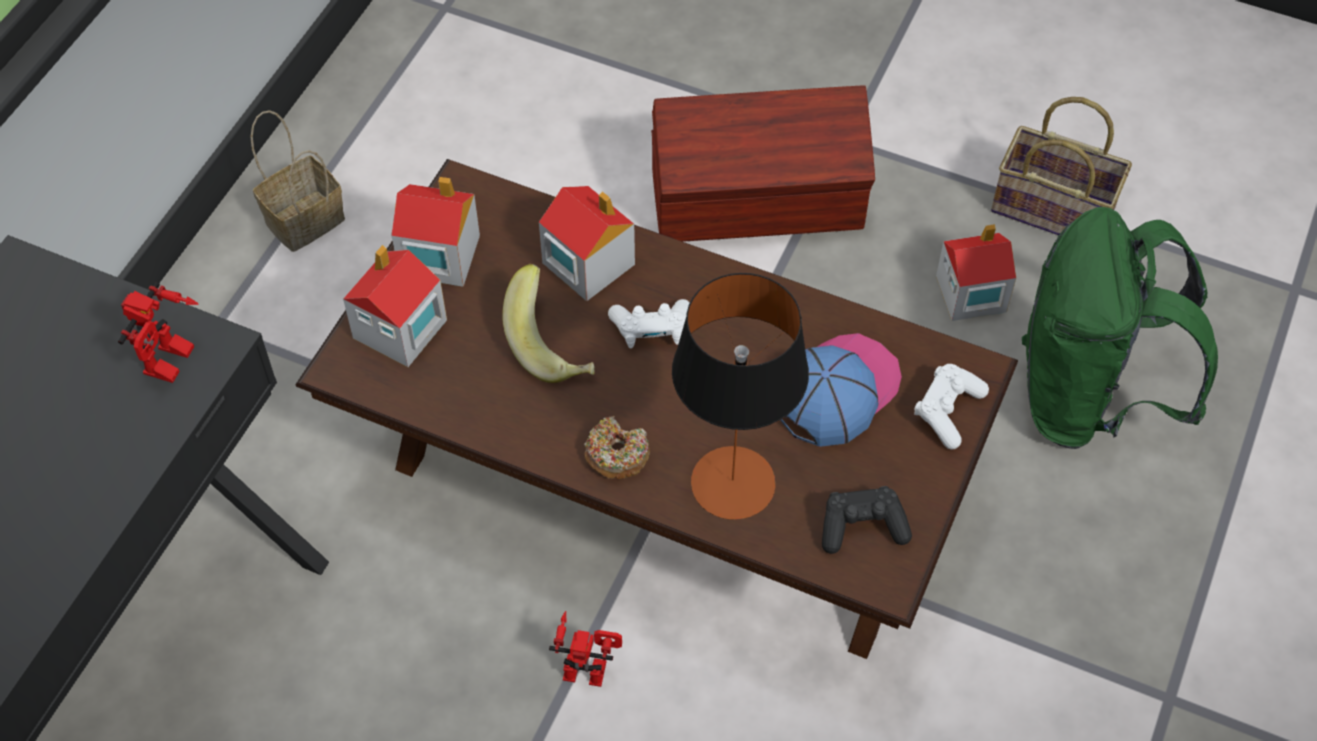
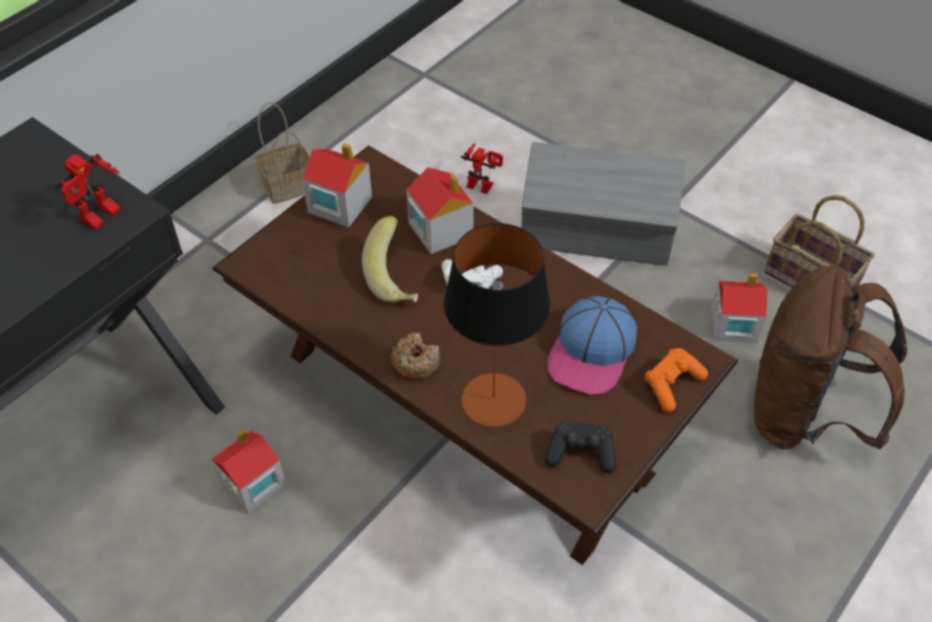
camera: 15 degrees right, 5 degrees down
toy house [343,245,447,367] -> toy house moved to [212,429,286,514]
toy robot [549,611,622,687] -> toy robot moved to [461,143,503,194]
brown storage box [651,85,875,242] -> grey storage box [521,142,685,266]
cap [780,333,902,447] -> cap turned 150 degrees clockwise [547,296,637,395]
white game controller [914,364,989,449] -> orange game controller [645,348,708,412]
green backpack [1022,207,1218,449] -> brown backpack [754,265,907,450]

